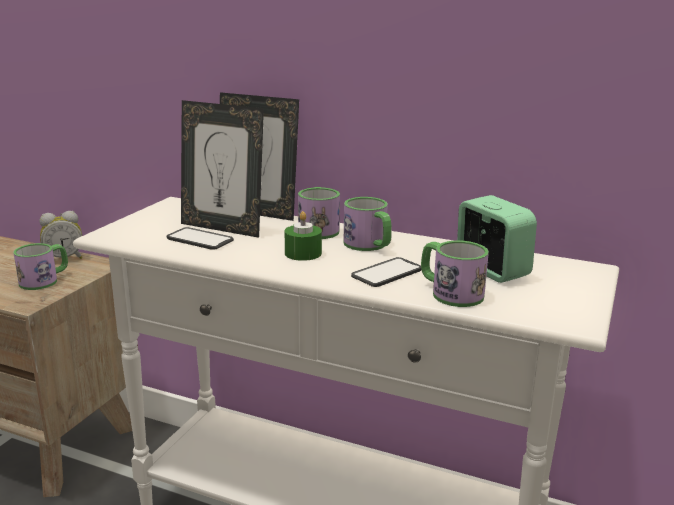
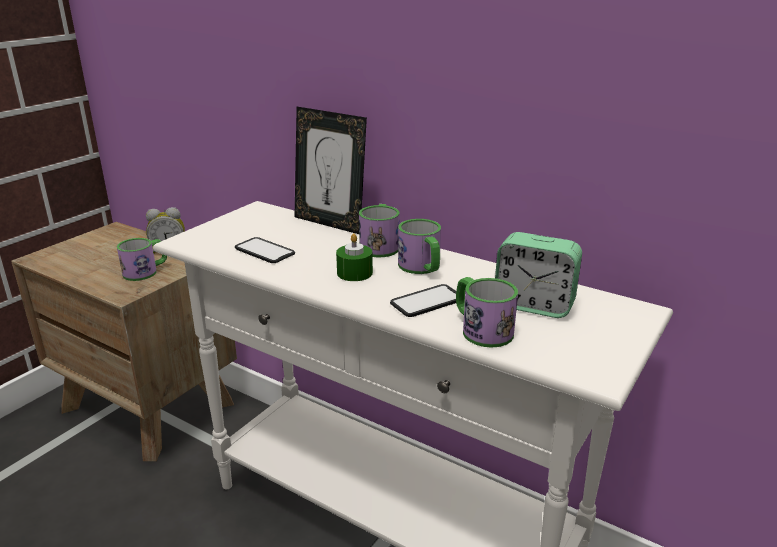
camera: 10 degrees right, 5 degrees up
picture frame [181,100,264,238] -> none
alarm clock [457,195,537,283] -> alarm clock turned 135 degrees clockwise [495,232,582,318]

